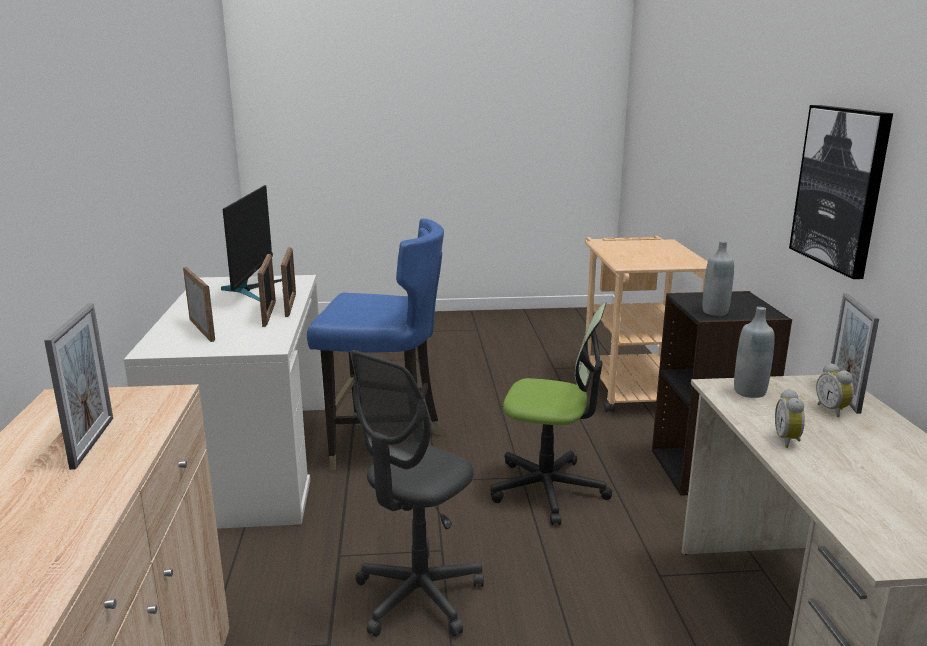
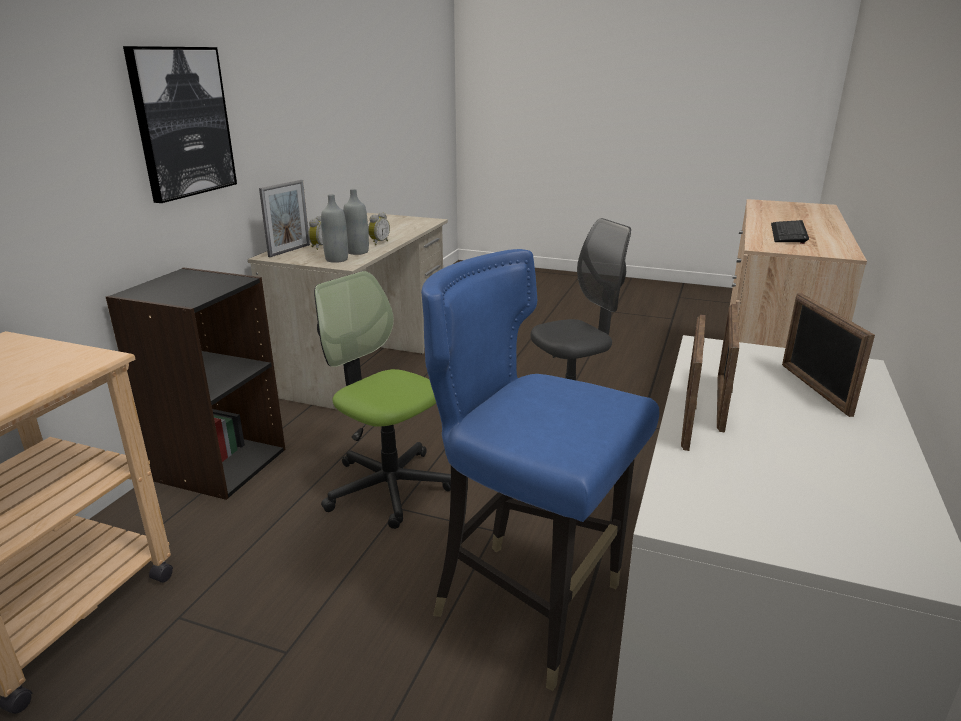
camera: 155 degrees left, 5 degrees up
picture frame [44,303,113,470] -> keyboard [771,220,809,244]
monitor [221,185,282,301] -> none
grey bottle [703,241,734,316] -> grey bottle moved to [343,189,369,255]

